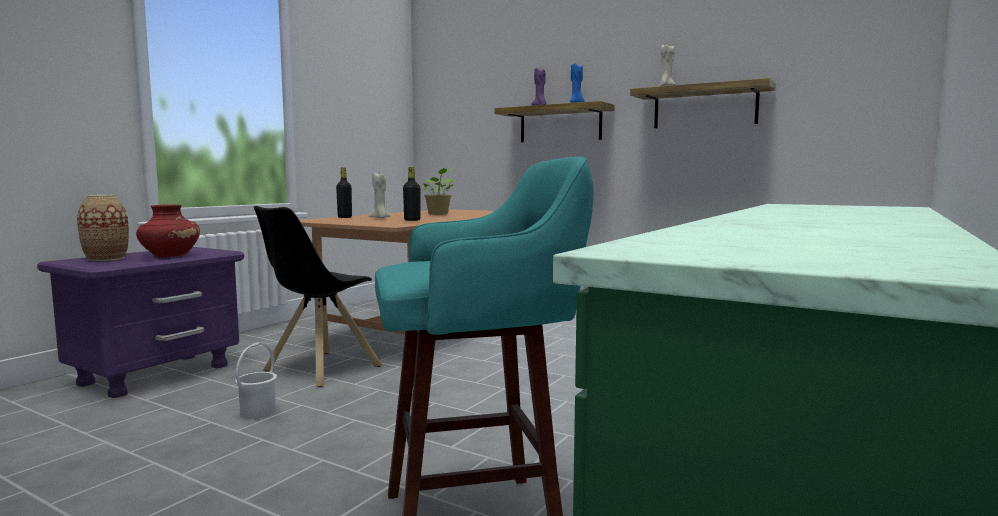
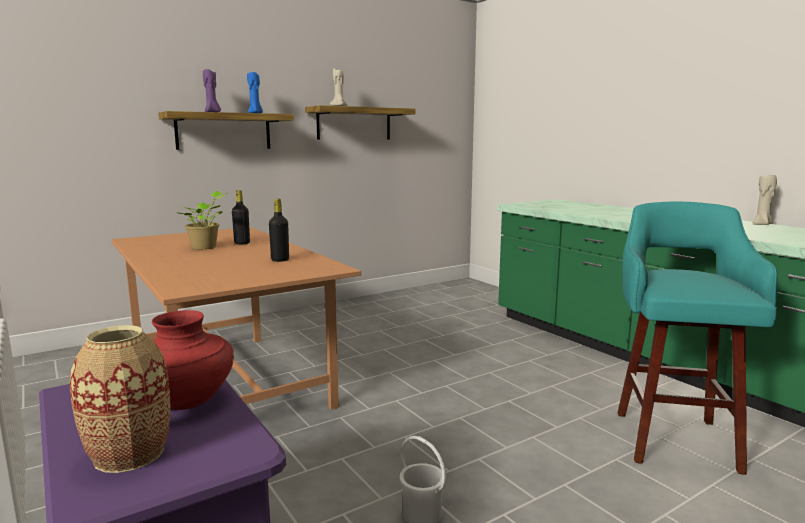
camera: 65 degrees left, 5 degrees up
black chair [254,206,382,387] -> none
black bottle [336,167,352,218] -> black bottle moved to [232,190,250,244]
beige candle [369,172,391,218] -> beige candle moved to [753,175,777,225]

